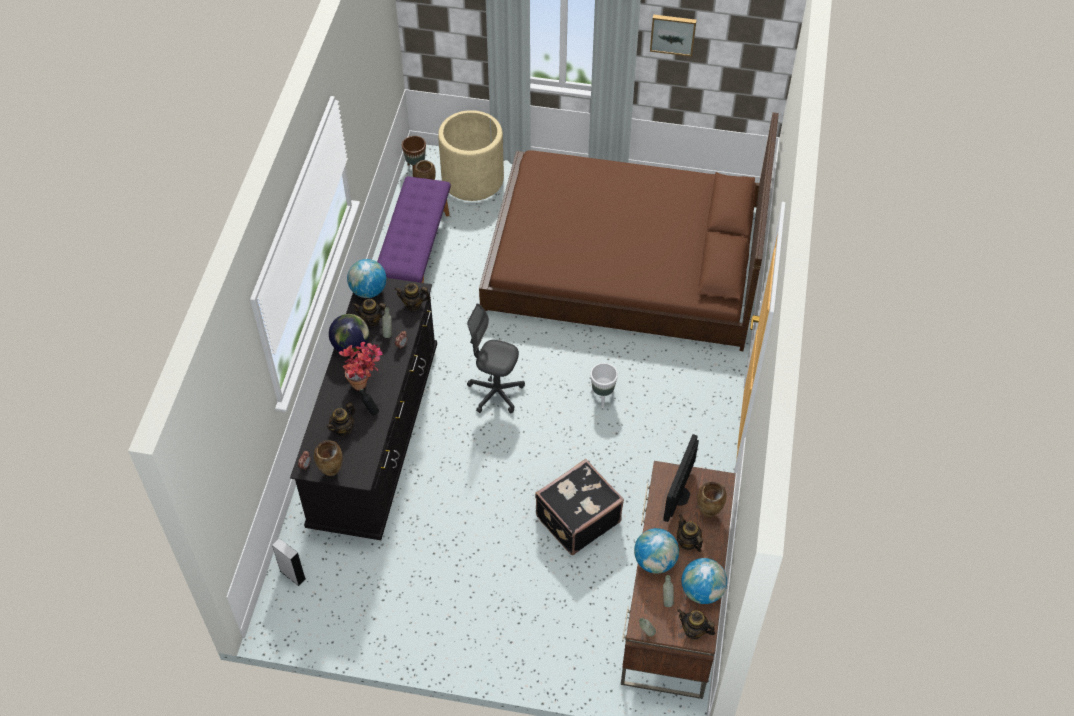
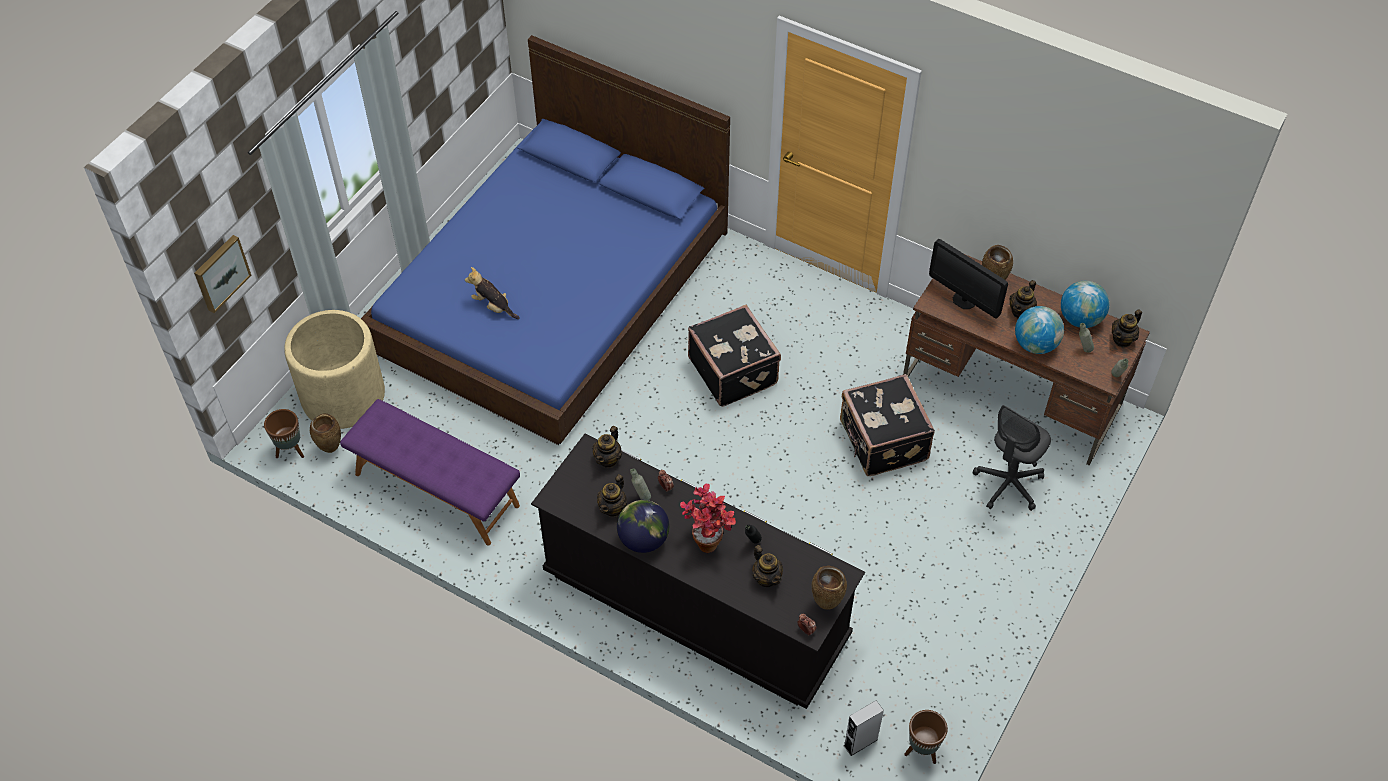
camera: 70 degrees left, 0 degrees up
globe [347,259,386,298] -> none
grey office chair [467,304,525,413] -> grey office chair moved to [973,405,1051,511]
brown bed [479,113,779,351] -> blue bed [361,35,730,445]
white planter [590,363,618,408] -> black suitcase [688,305,781,407]
picture [650,14,696,57] -> picture moved to [194,235,252,313]
teapot [677,515,703,552] -> teapot turned 45 degrees counterclockwise [1009,280,1037,318]
none -> plush toy [465,267,519,319]
none -> brown planter [904,710,948,764]

